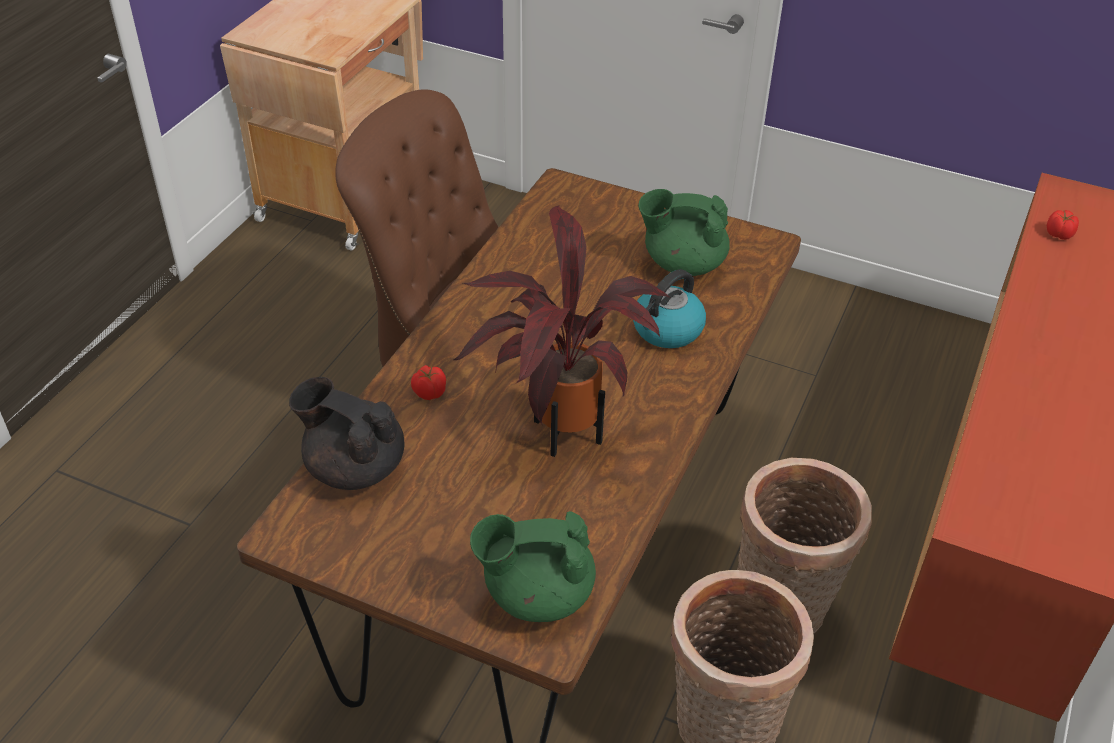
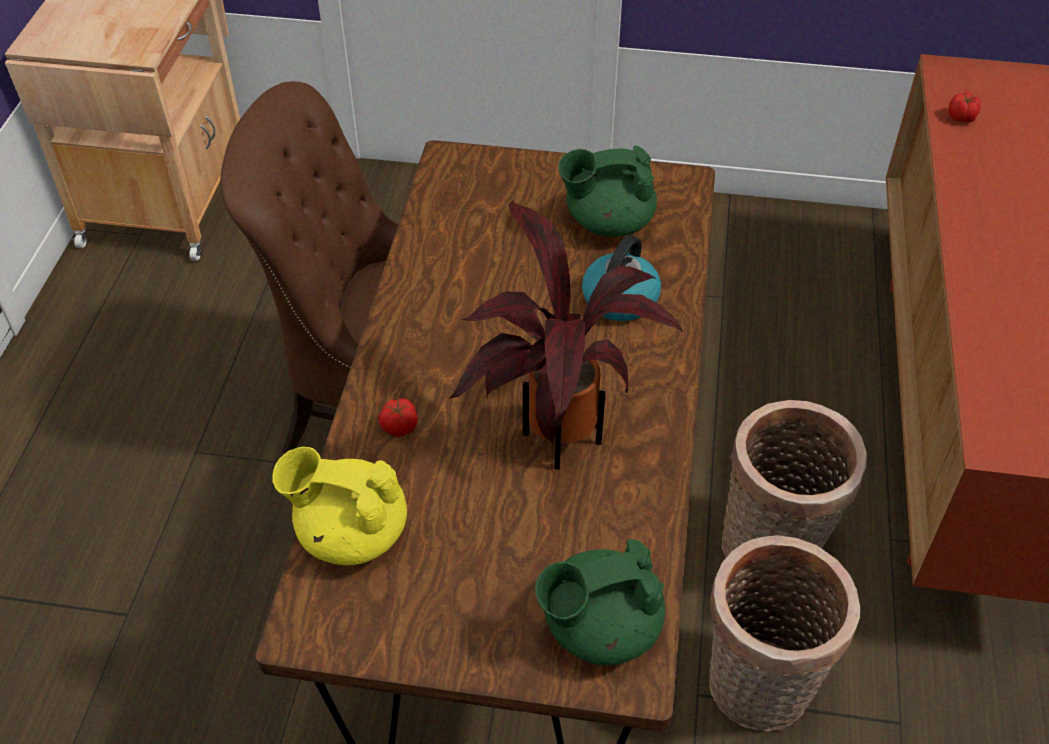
camera: 15 degrees left, 5 degrees up
black teapot [289,377,404,490] -> yellow teapot [272,447,407,565]

